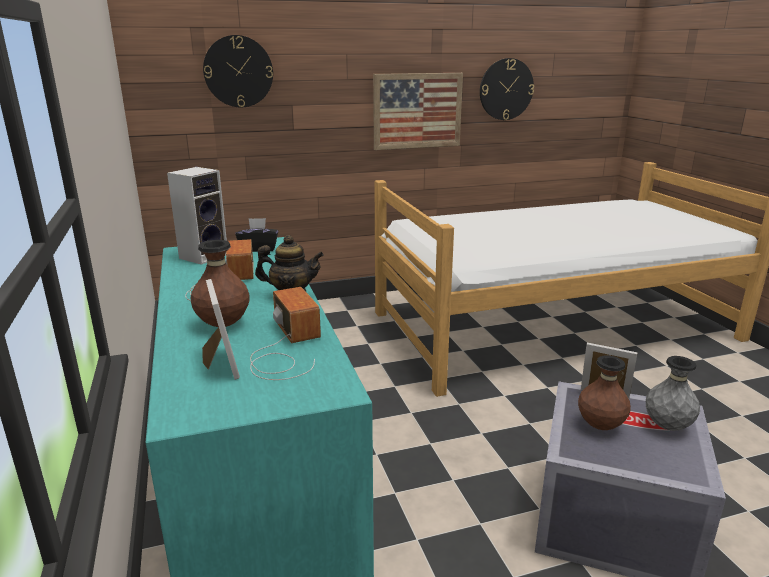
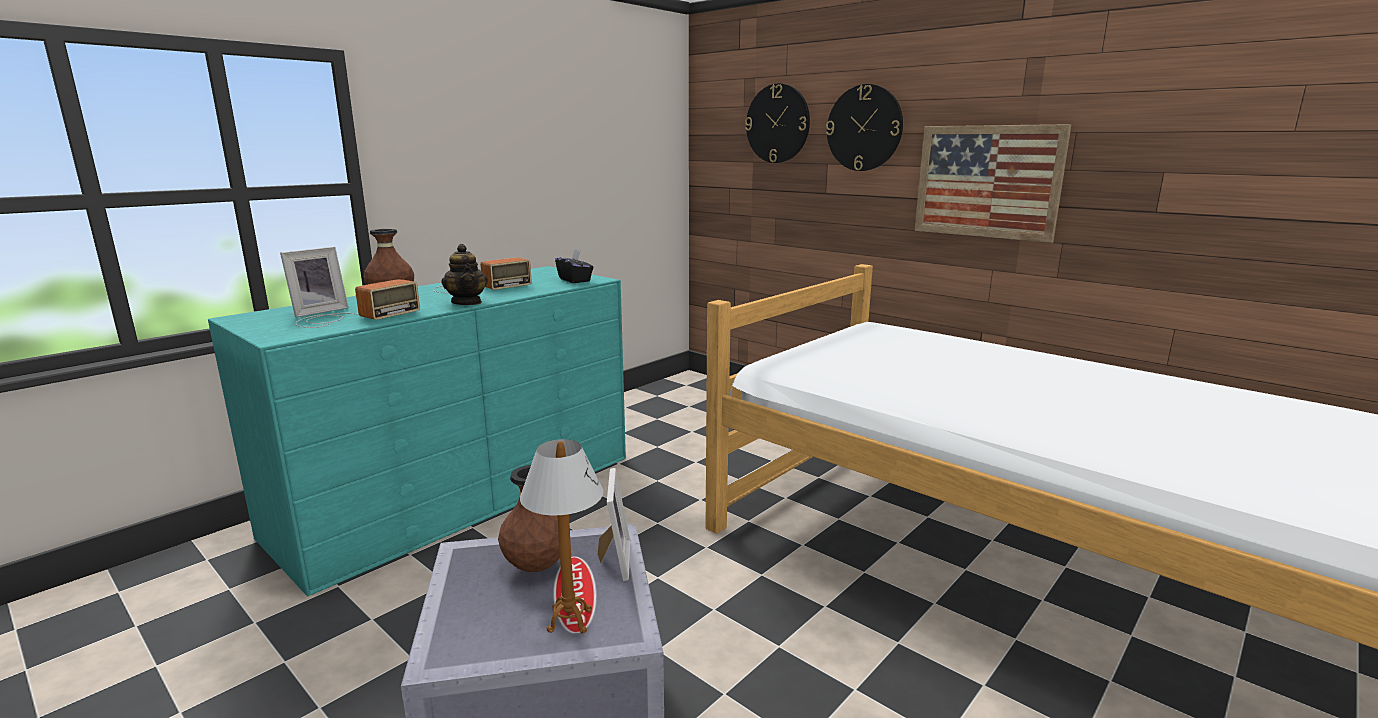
camera: 60 degrees right, 5 degrees down
speaker [167,167,227,265] -> none
wall clock [480,58,534,120] -> wall clock moved to [826,84,903,171]
grey vase [646,356,700,431] -> table lamp [520,439,603,634]

